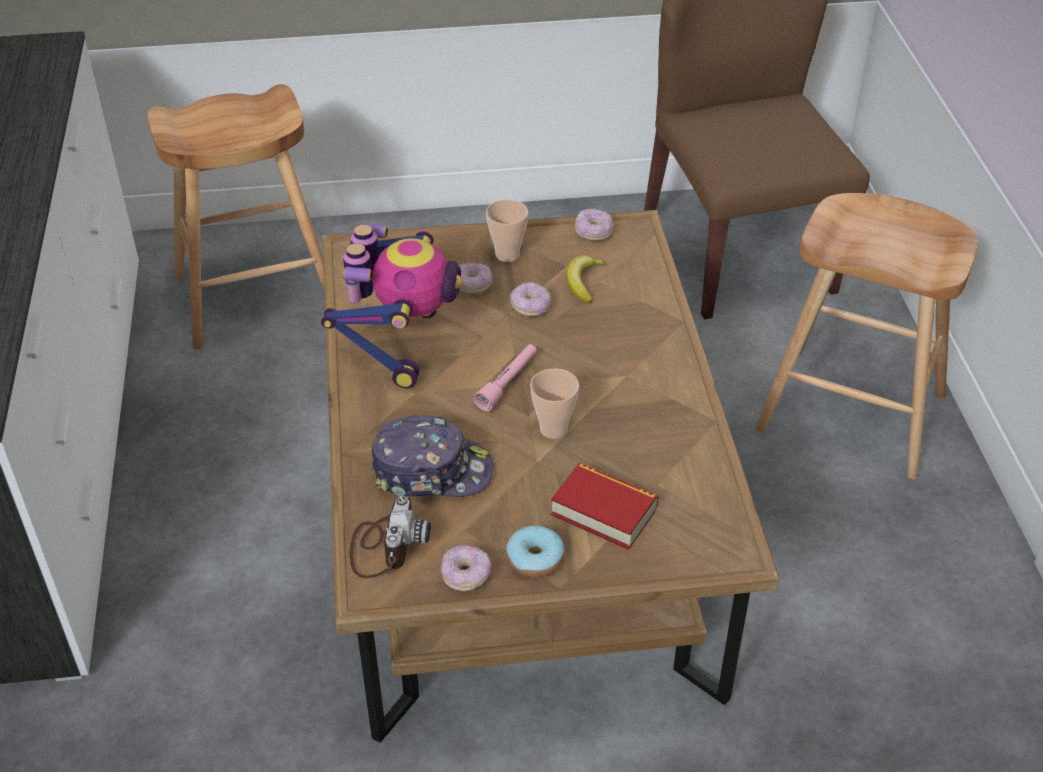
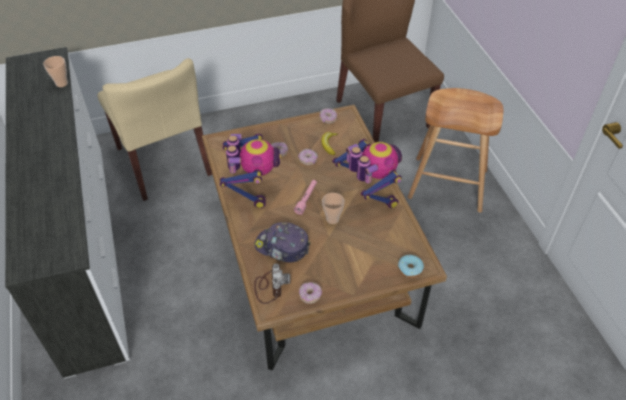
camera: 10 degrees left, 5 degrees up
brown stool [148,84,324,350] -> beige chair [97,58,212,201]
cap [371,415,494,497] -> cap turned 150 degrees counterclockwise [254,222,310,263]
cup [486,199,528,262] -> cup moved to [43,56,68,87]
donut [506,526,564,577] -> donut moved to [398,255,424,278]
book [551,463,659,550] -> none
none -> toy robot [332,139,402,209]

